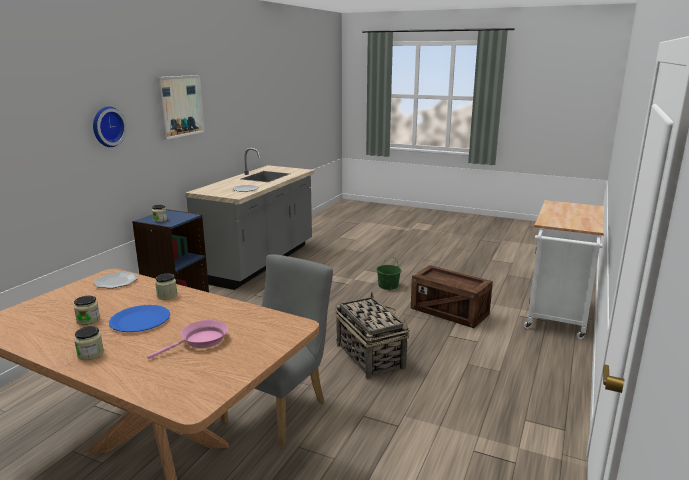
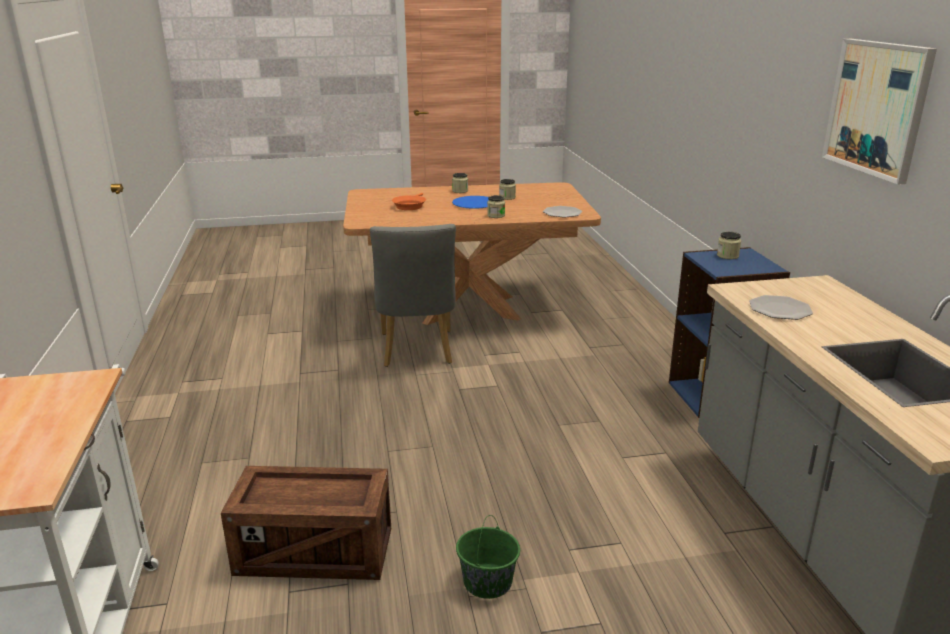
camera: 145 degrees right, 5 degrees up
wall clock [93,106,127,147] -> none
pink frying pan [147,320,228,359] -> orange frying pan [392,193,426,210]
basket [335,292,410,379] -> none

